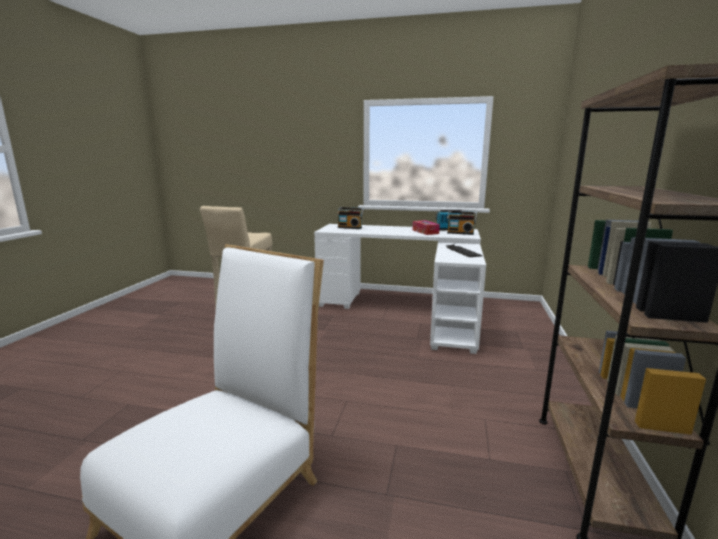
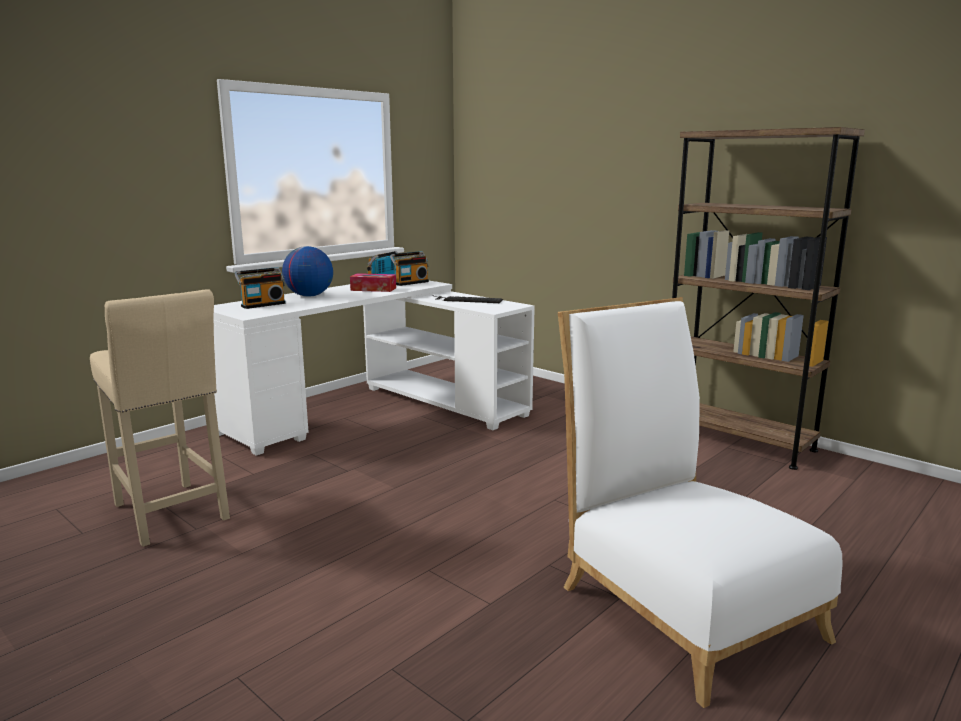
camera: 60 degrees left, 0 degrees up
none -> globe [282,246,333,297]

